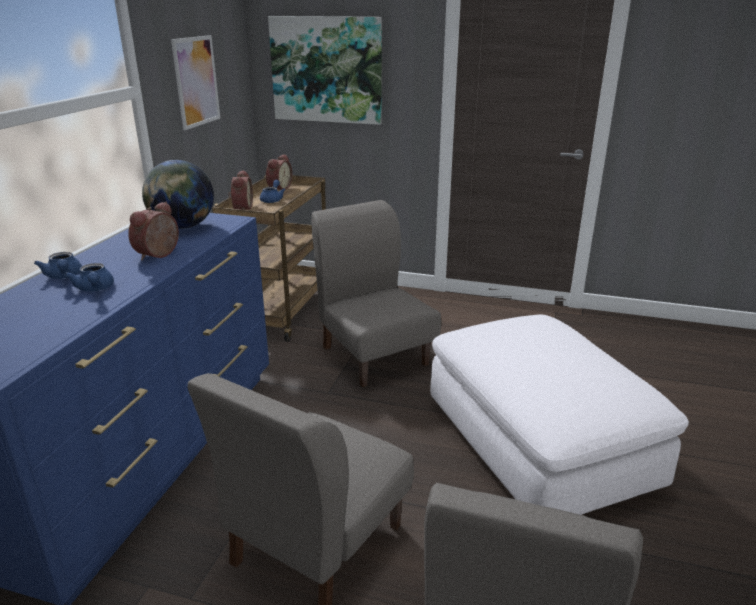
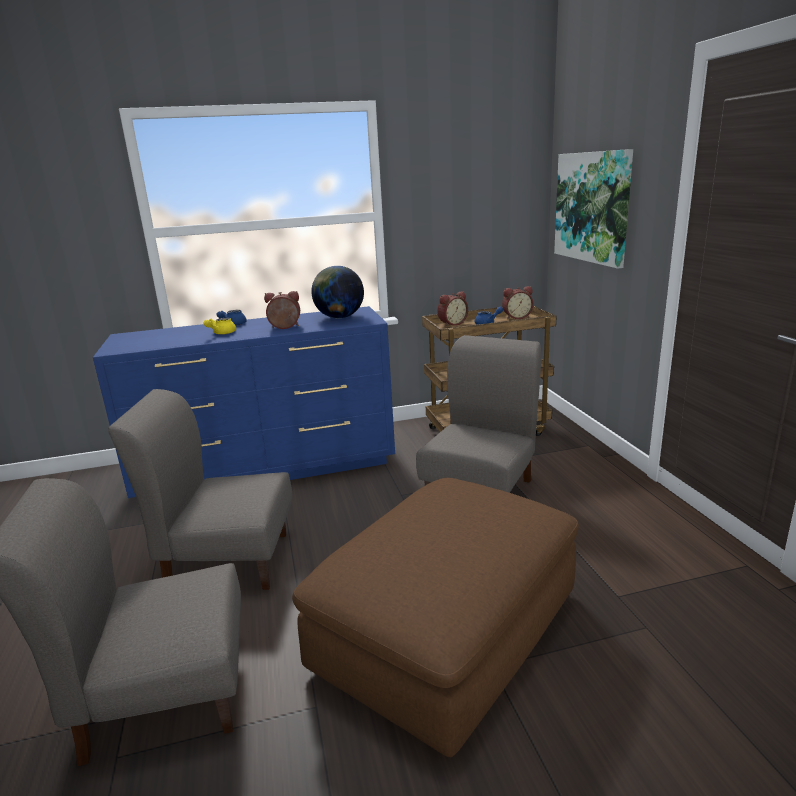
camera: 60 degrees right, 5 degrees down
blue teapot [65,263,114,292] -> yellow teapot [203,318,236,335]
picture [171,35,220,130] -> none
white ottoman [430,314,689,515] -> brown ottoman [292,478,579,757]

